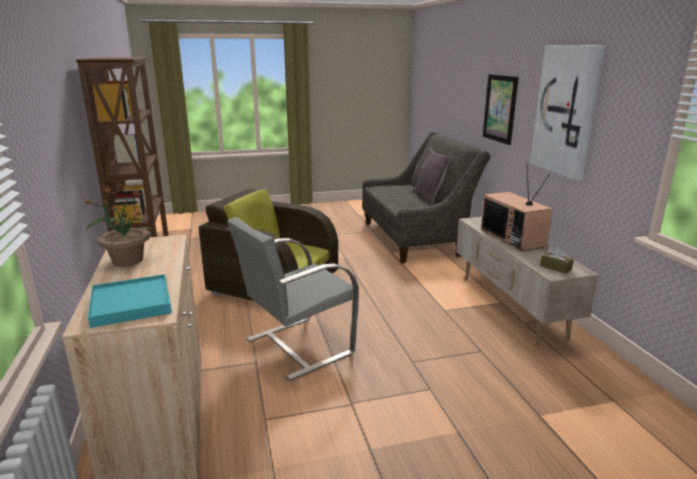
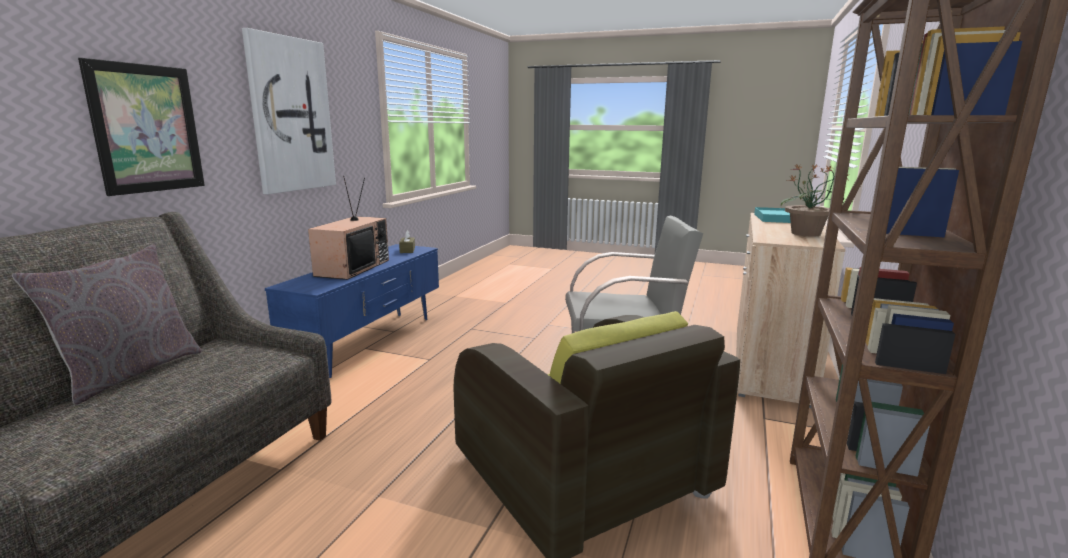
camera: 145 degrees left, 5 degrees down
beige tv stand [456,217,600,346] -> blue tv stand [265,244,439,378]

